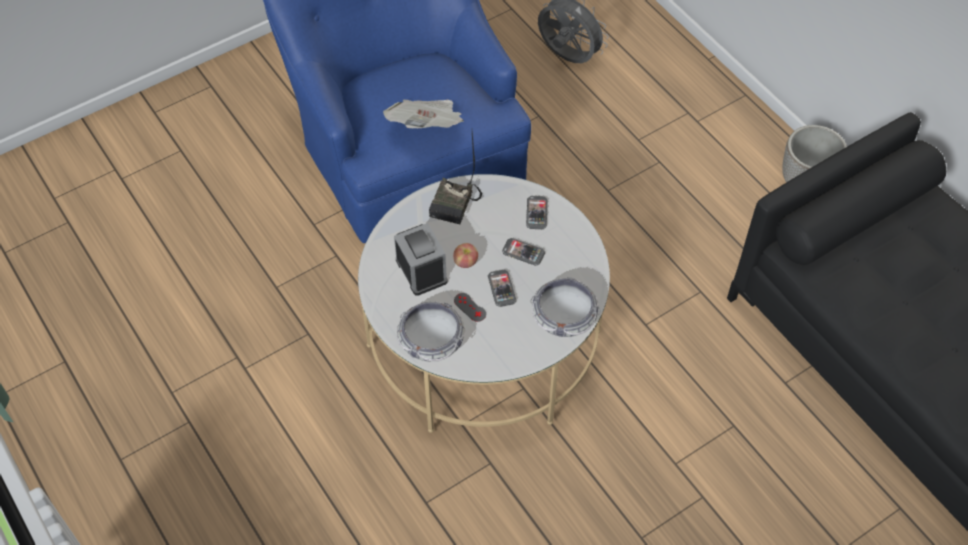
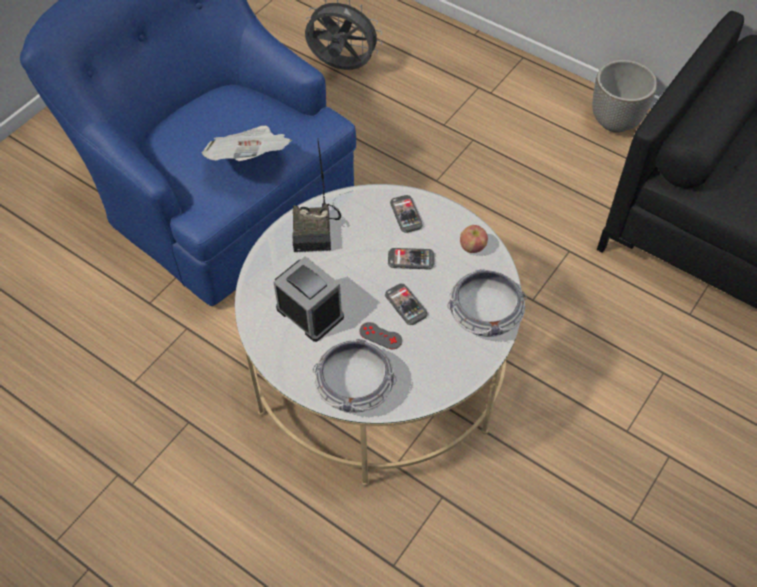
camera: 20 degrees left, 0 degrees up
apple [453,243,478,268] -> apple moved to [460,225,488,253]

